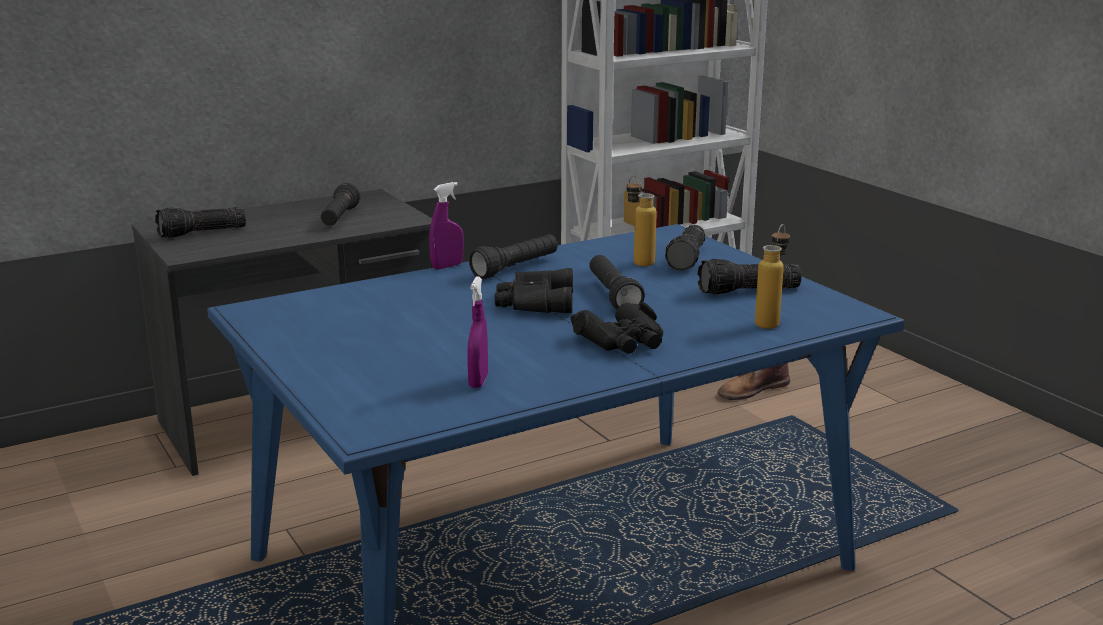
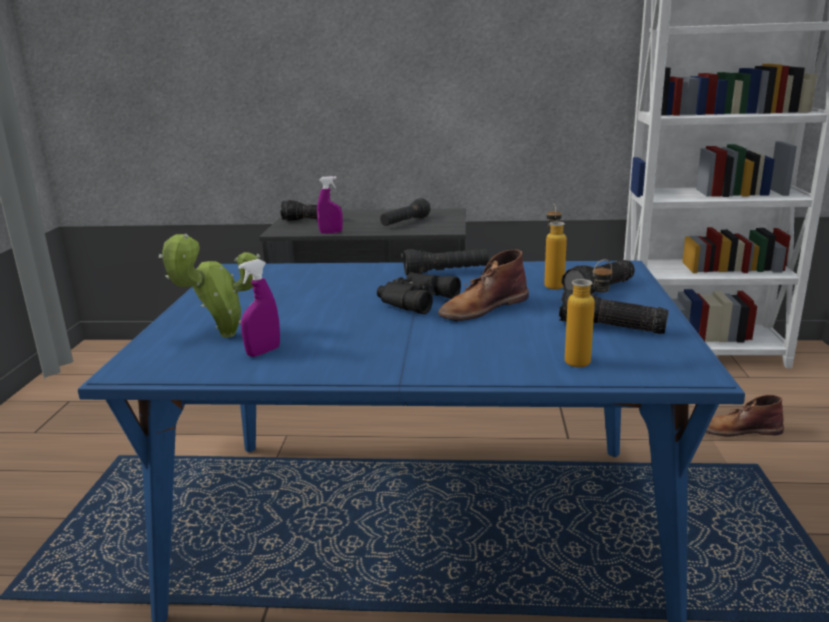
camera: 35 degrees right, 0 degrees up
purple spray bottle [429,182,464,269] -> purple spray bottle moved to [317,176,343,234]
black binoculars [571,302,663,354] -> none
black flashlight [589,255,645,309] -> brown boot [438,250,529,321]
none -> potted plant [159,234,260,338]

